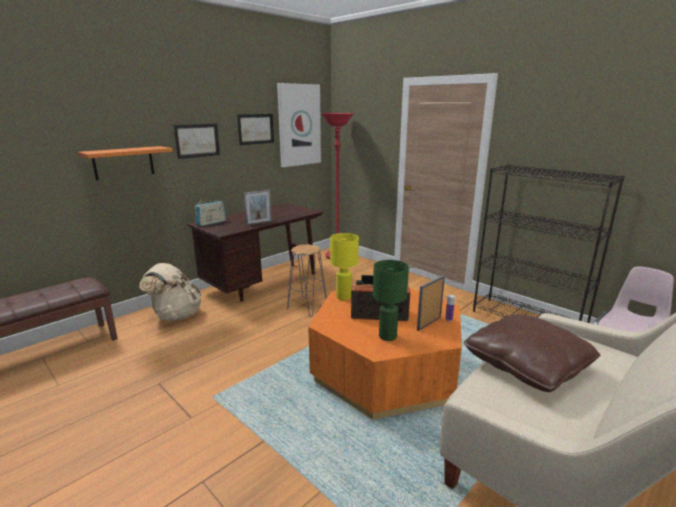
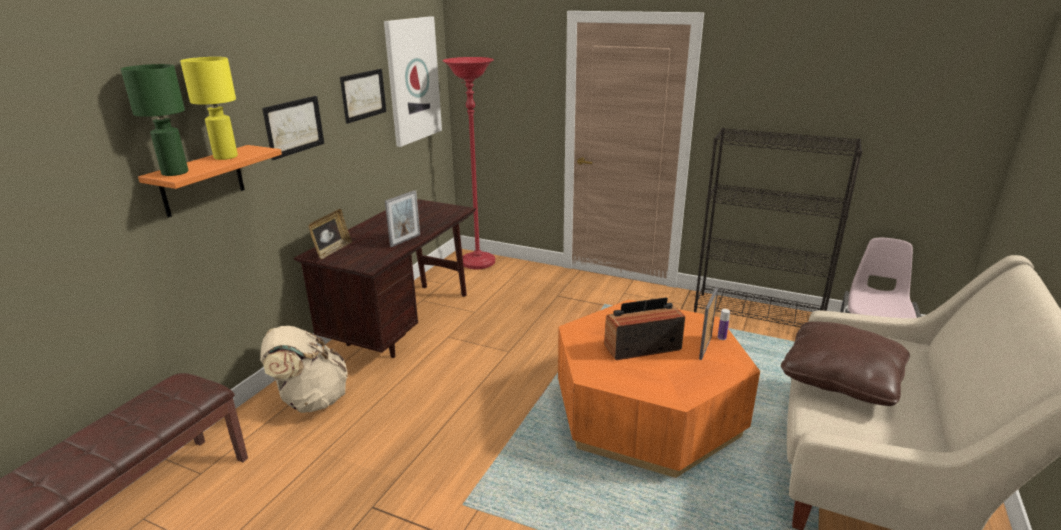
camera: 20 degrees left, 5 degrees up
radio [195,200,226,226] -> picture frame [308,209,352,259]
grey stool [287,244,327,317] -> none
yellow table lamp [330,233,359,300] -> yellow table lamp moved to [180,57,238,160]
green table lamp [373,260,409,341] -> green table lamp moved to [121,64,188,176]

